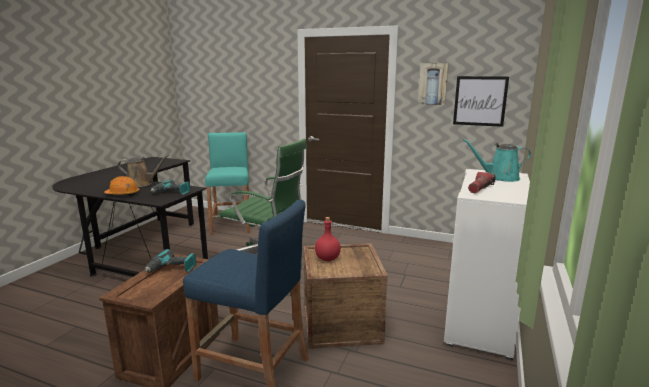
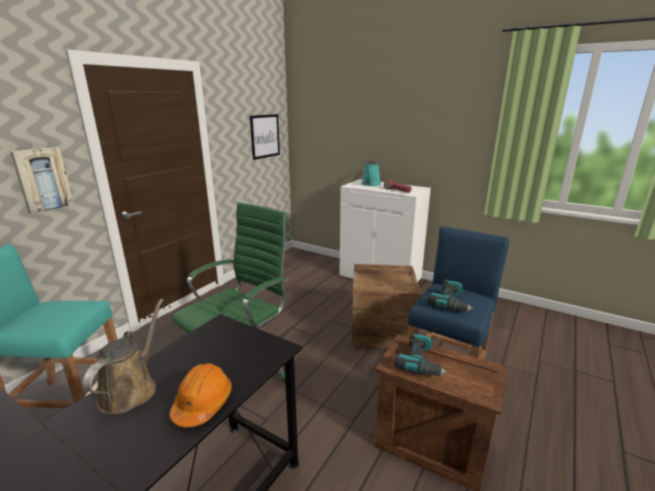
camera: 80 degrees left, 5 degrees up
power drill [150,179,190,195] -> power drill moved to [427,280,474,312]
red bottle [315,217,341,261] -> none
picture [418,63,449,105] -> picture moved to [10,147,74,214]

